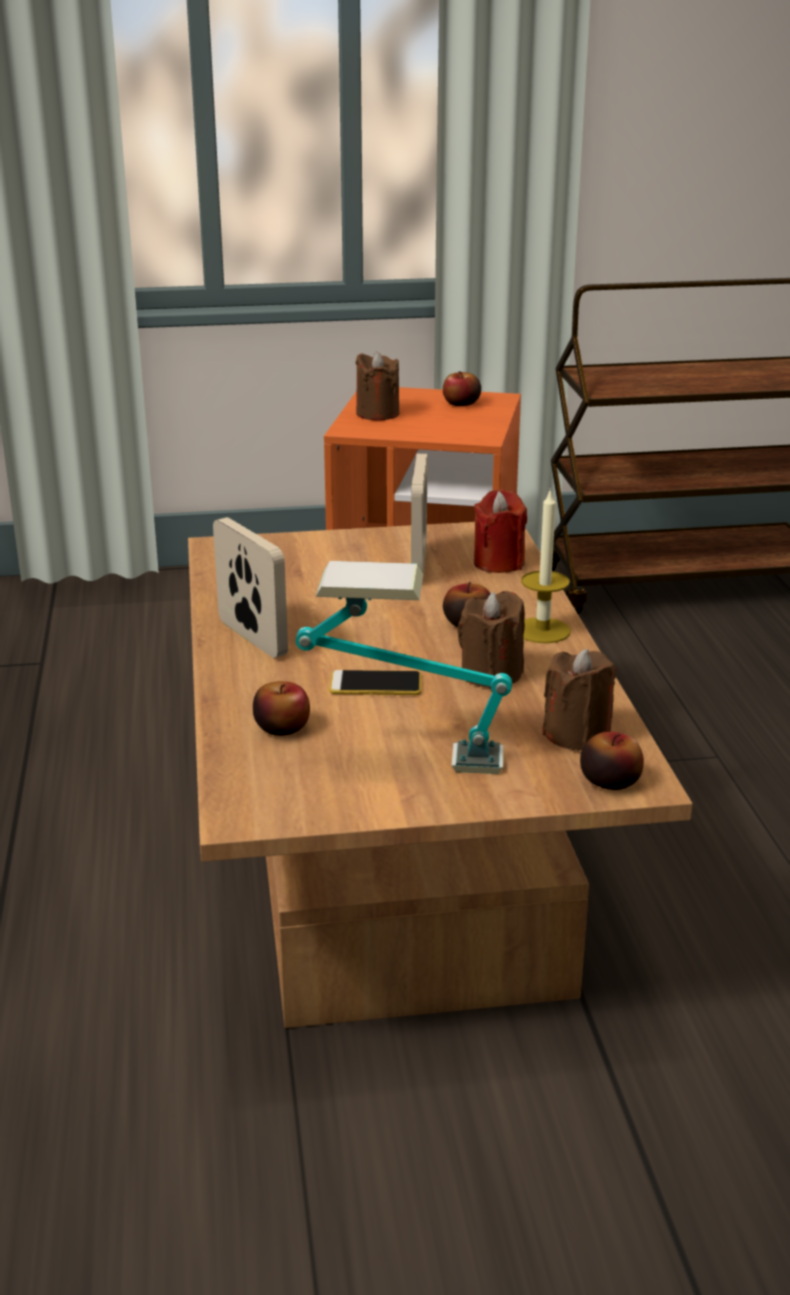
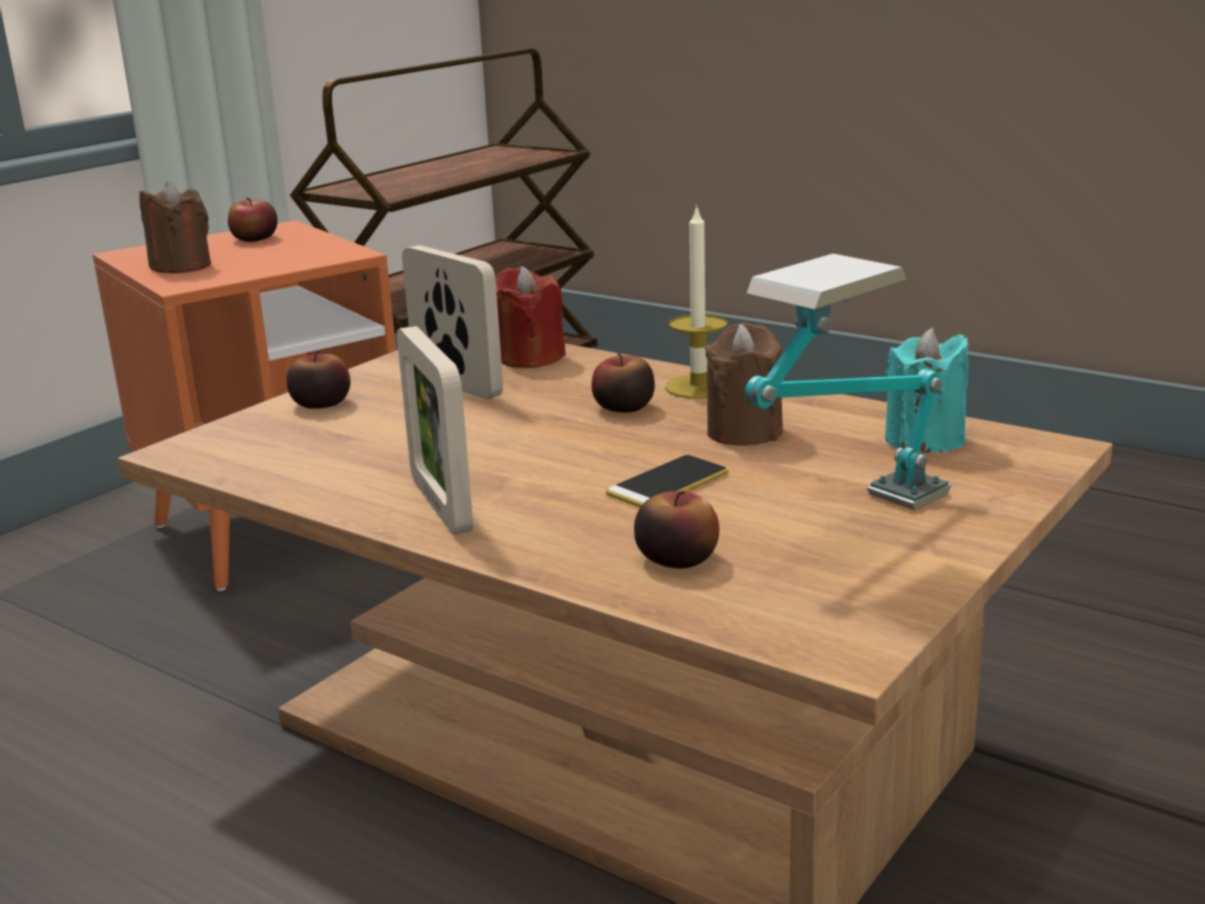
camera: 45 degrees left, 5 degrees down
picture frame [213,517,288,658] -> picture frame turned 120 degrees counterclockwise [397,326,473,535]
brown candle [542,649,617,751] -> turquoise candle [885,328,969,453]
apple [580,732,644,790] -> apple moved to [286,350,350,409]

